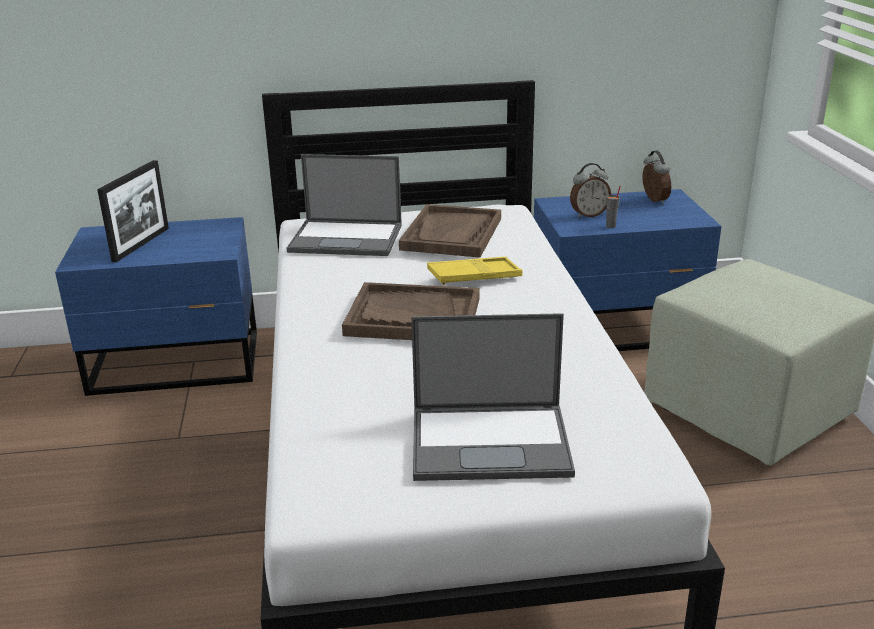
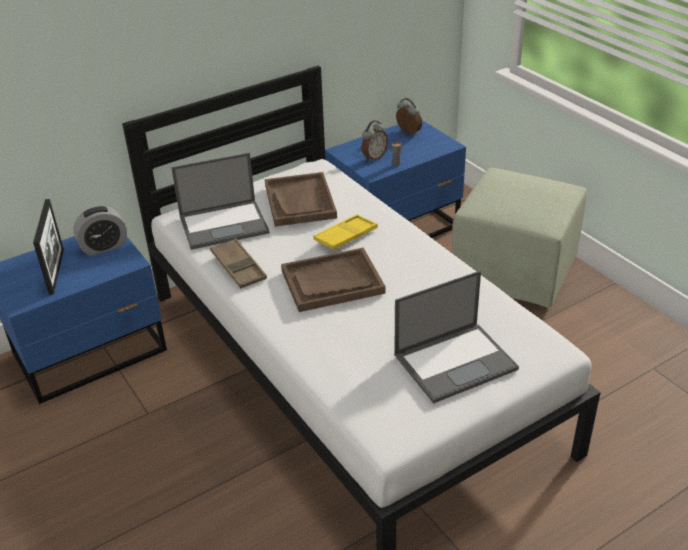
camera: 25 degrees left, 10 degrees up
none -> alarm clock [73,206,127,256]
none -> brown tray [210,238,267,289]

